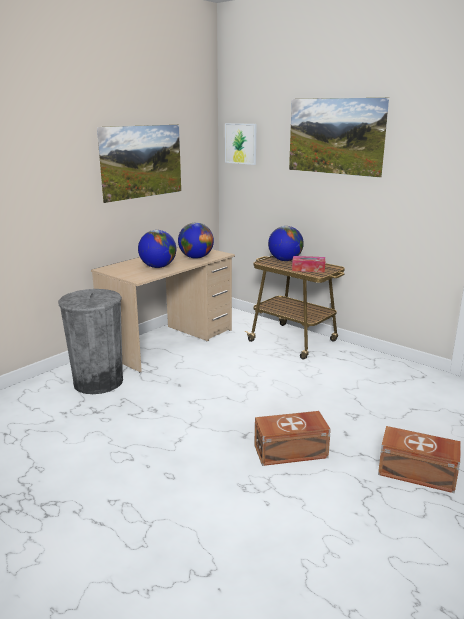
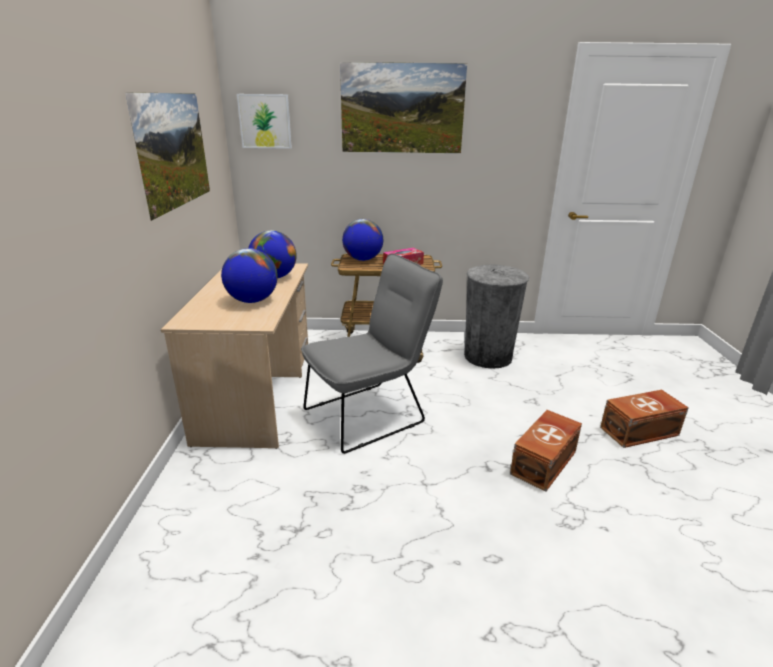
camera: 40 degrees left, 5 degrees up
grey trash can [58,289,123,394] -> grey trash can moved to [464,265,529,369]
none -> grey chair [301,254,443,454]

